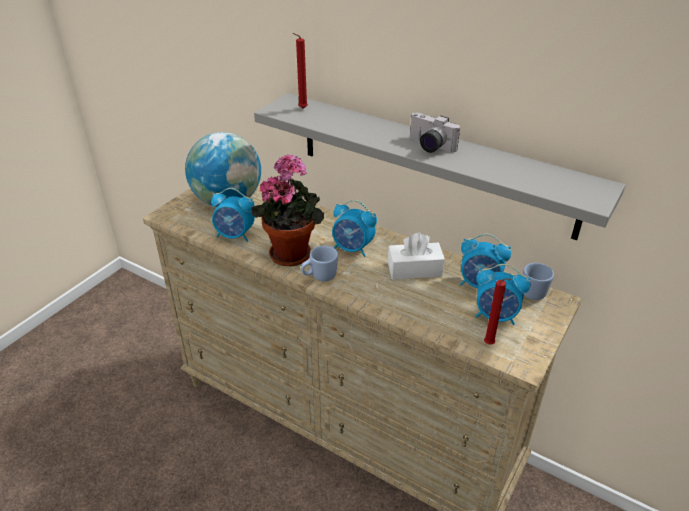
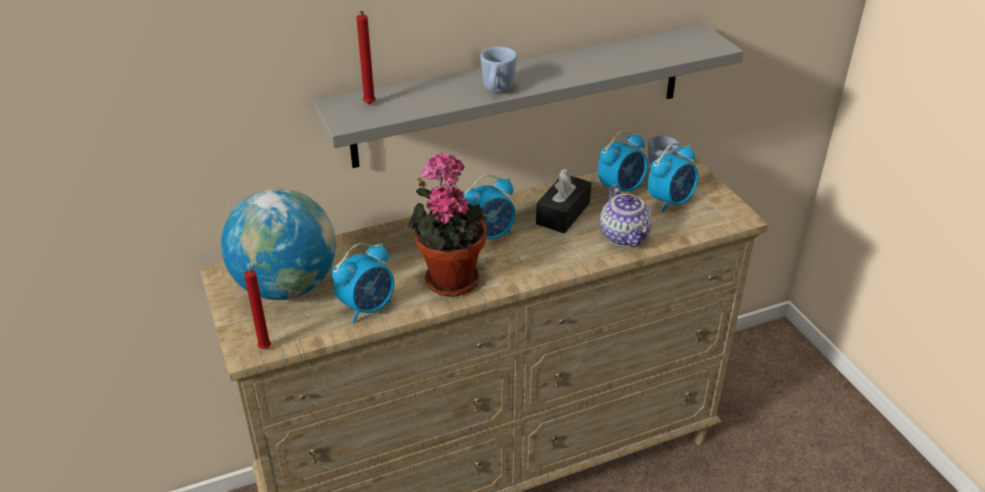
camera: 55 degrees left, 0 degrees up
blue mug [301,246,338,282] -> blue mug moved to [481,47,517,92]
white tissue box [388,233,445,280] -> black tissue box [536,169,591,233]
camera [410,113,460,153] -> none
red candle [484,278,512,345] -> red candle moved to [244,262,271,349]
none -> teapot [600,185,652,247]

